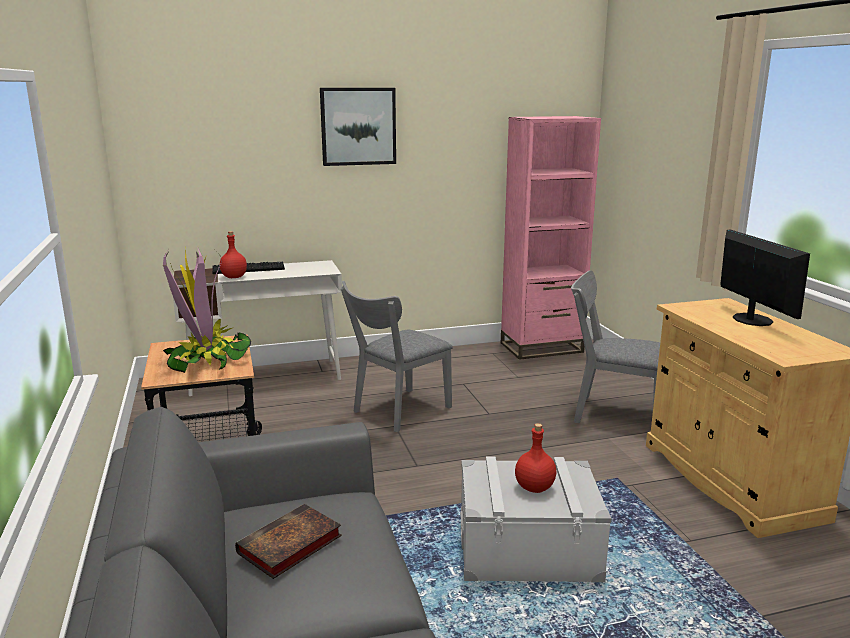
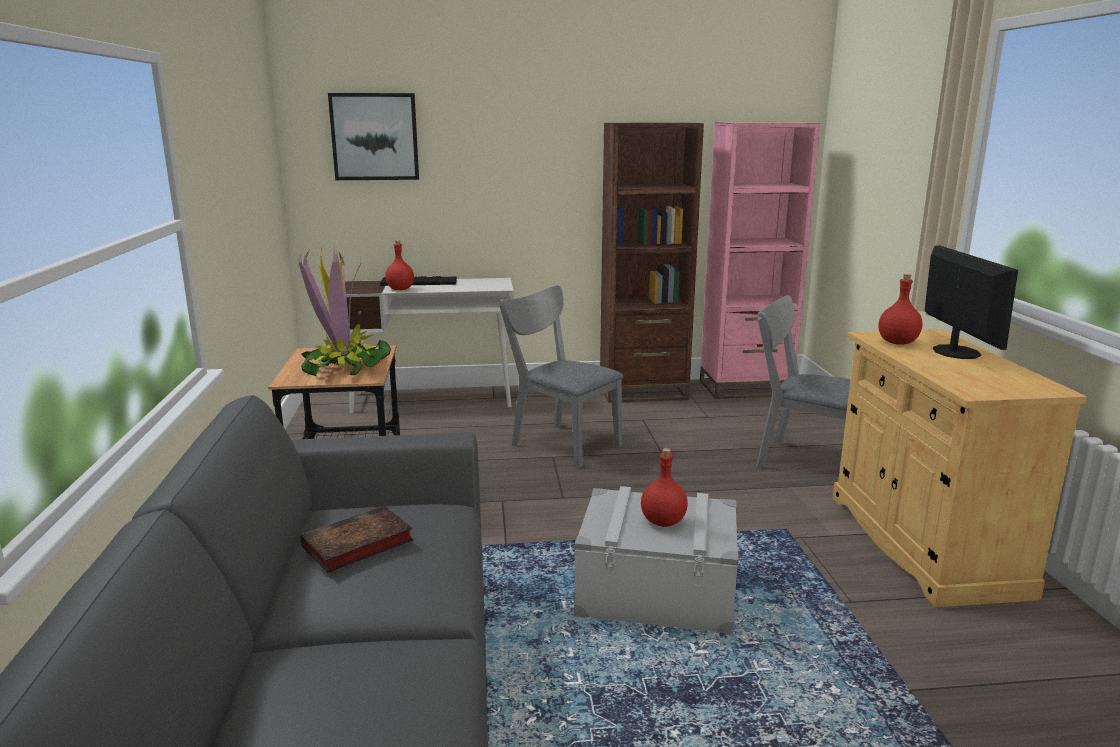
camera: 10 degrees right, 0 degrees up
picture [320,88,396,166] -> picture moved to [328,93,419,180]
grey chair [341,281,453,432] -> grey chair turned 75 degrees clockwise [500,285,623,468]
none -> brown bookcase [600,123,704,403]
none -> red bottle [878,274,923,345]

